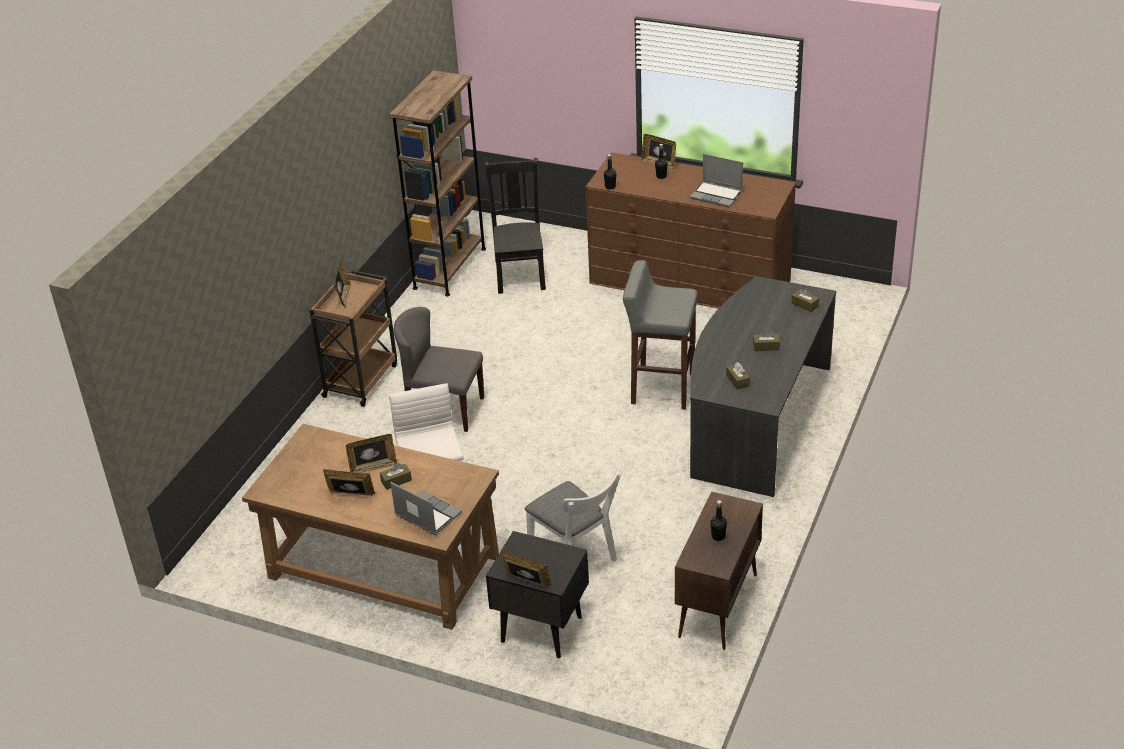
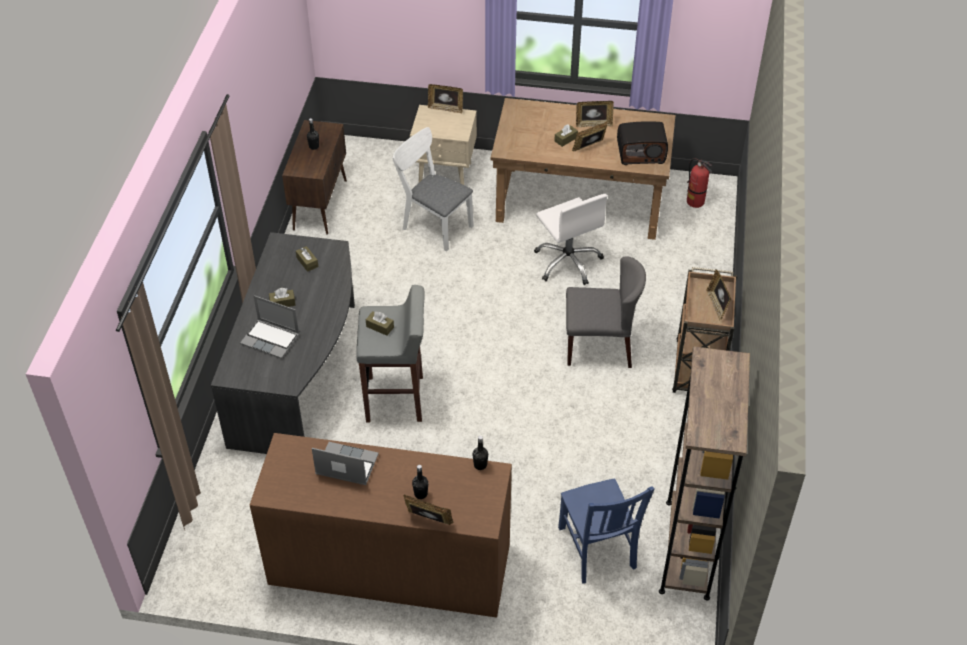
camera: 165 degrees right, 10 degrees up
laptop [391,482,462,535] -> laptop moved to [240,295,299,359]
black chair [485,158,546,294] -> blue chair [558,478,655,583]
black nightstand [486,531,589,658] -> beige nightstand [410,105,477,185]
brown tissue box [791,288,819,312] -> brown tissue box moved to [366,311,394,336]
none -> radio [617,121,668,165]
none -> fire extinguisher [687,158,712,208]

